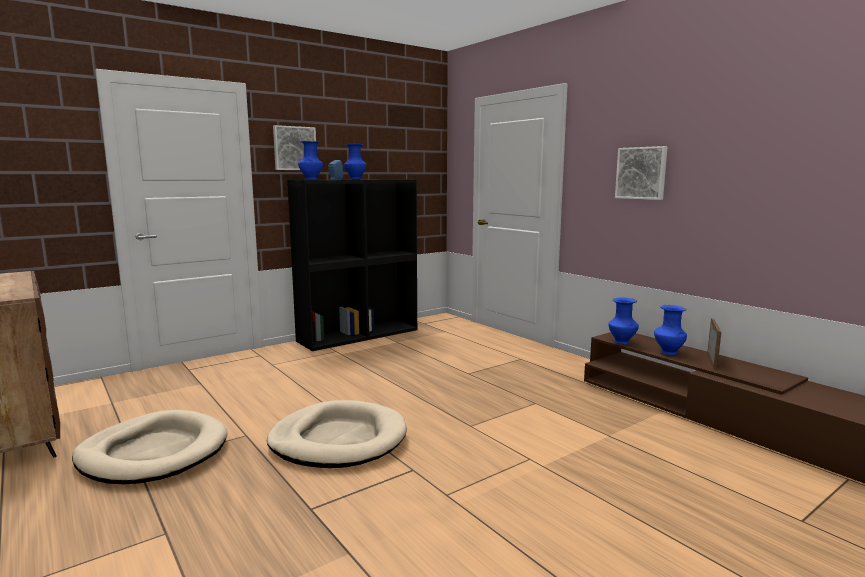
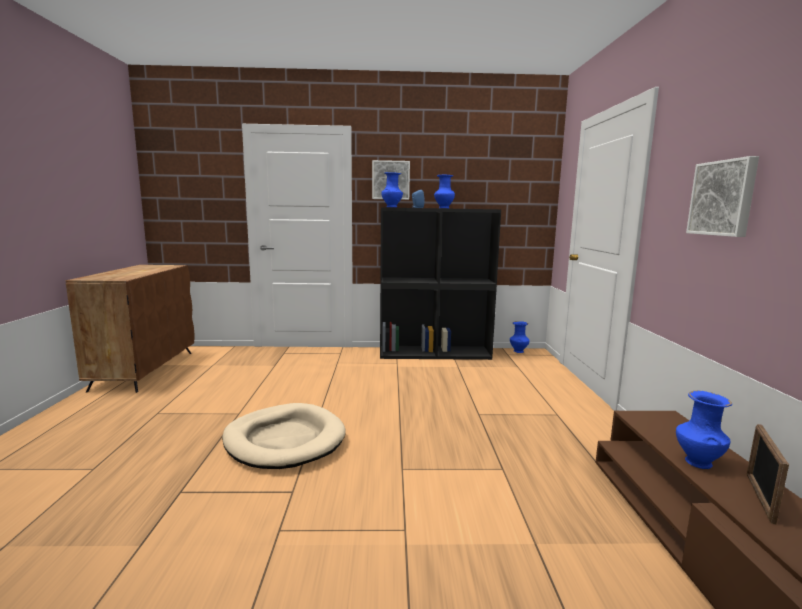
camera: 35 degrees right, 0 degrees up
beige dog bed [72,410,227,484] -> none
blue vase [609,297,639,345] -> blue vase moved to [510,321,530,353]
picture frame [707,318,721,369] -> picture frame turned 150 degrees clockwise [747,424,789,524]

